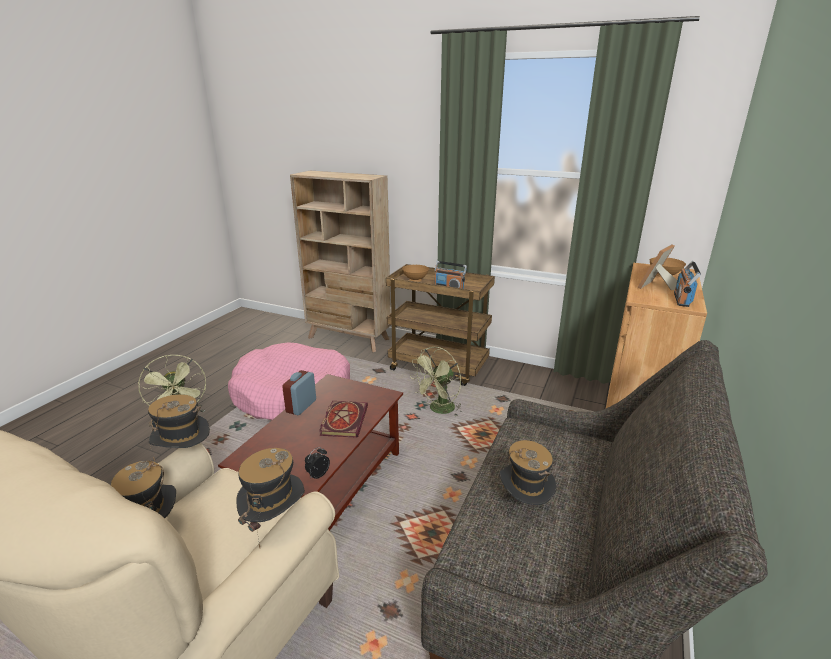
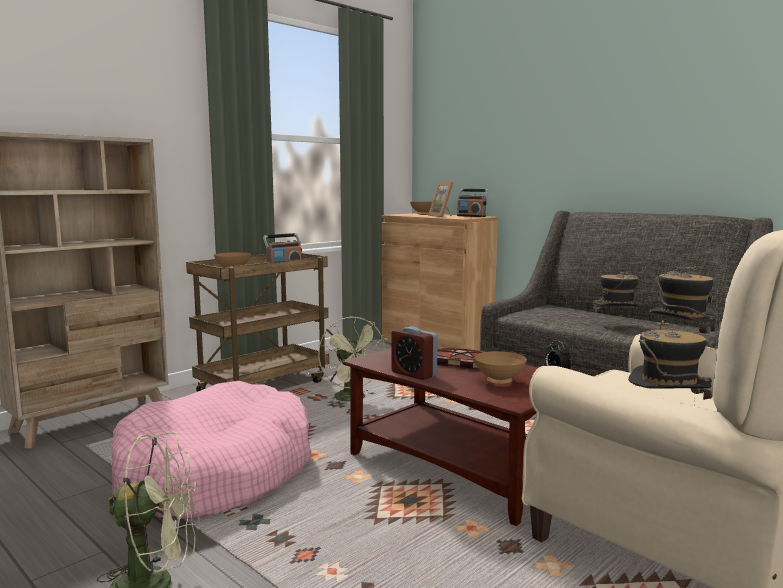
camera: 70 degrees left, 15 degrees down
hat [148,394,210,461] -> none
none -> brown bowl [474,351,527,384]

